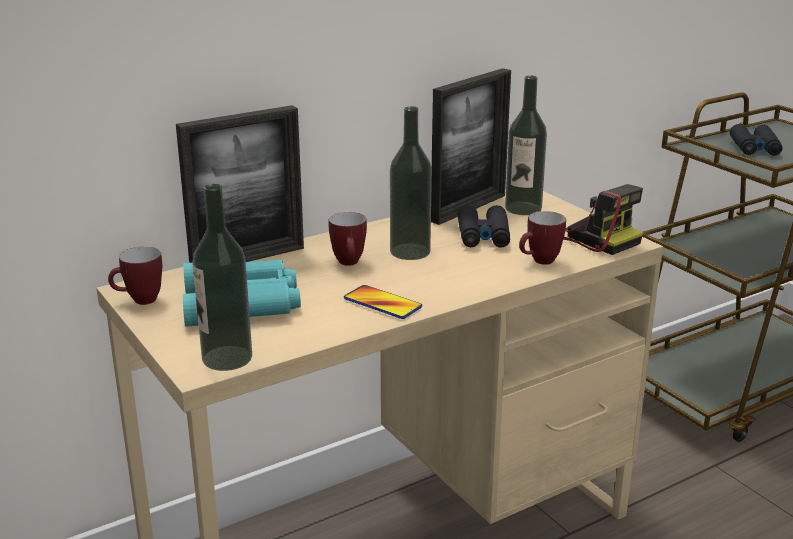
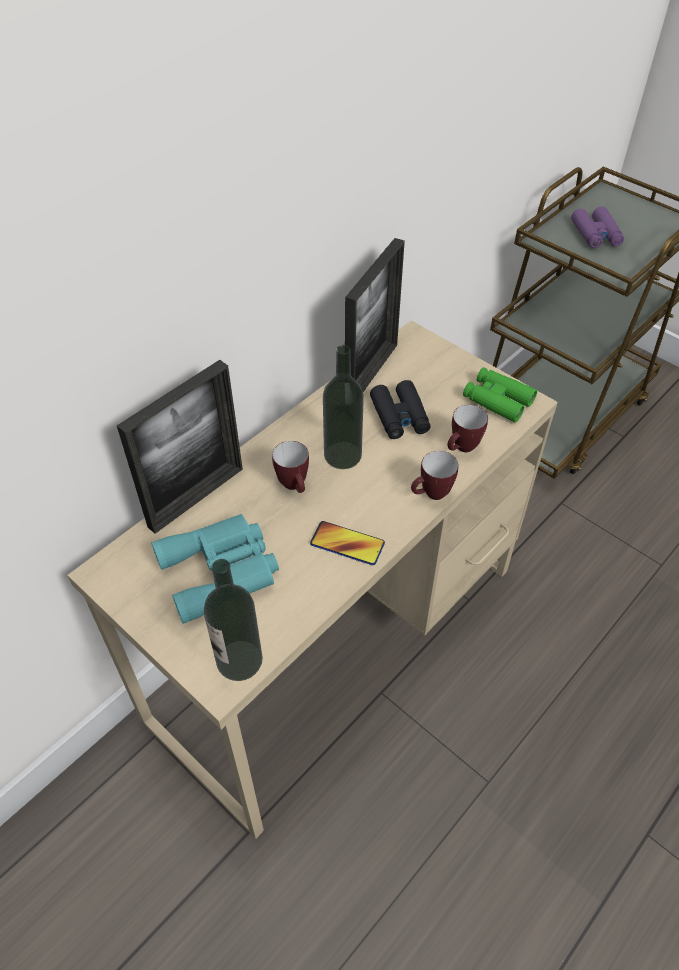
camera: 15 degrees left, 25 degrees up
mug [108,246,162,305] -> mug moved to [411,451,459,500]
bottle [505,75,547,215] -> none
camera [563,184,643,255] -> green binoculars [463,367,537,423]
black binoculars [730,124,782,156] -> purple binoculars [571,206,624,248]

